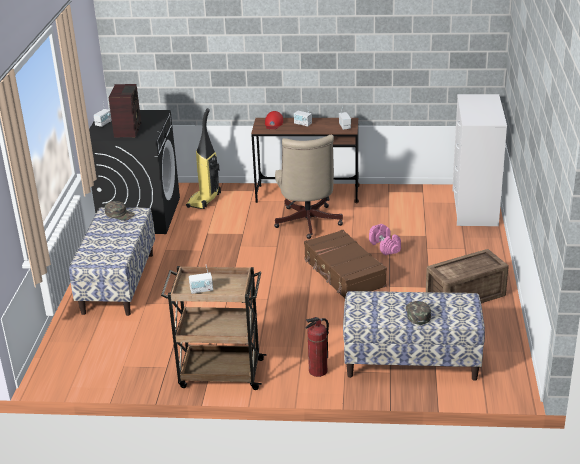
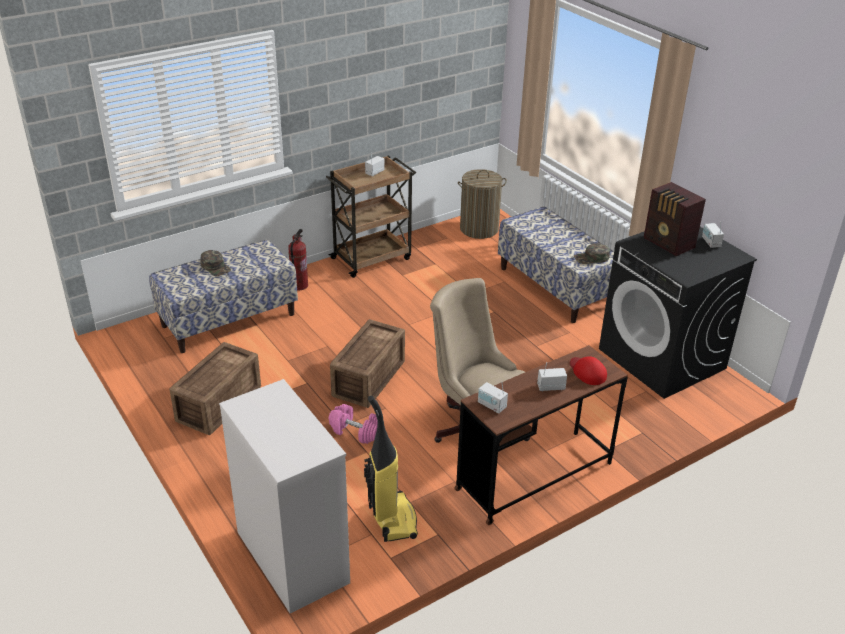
camera: 140 degrees right, 5 degrees up
vacuum cleaner [186,108,221,209] -> vacuum cleaner moved to [364,396,418,542]
brown suitcase [304,230,387,299] -> crate [330,319,405,408]
none -> laundry basket [458,169,507,239]

